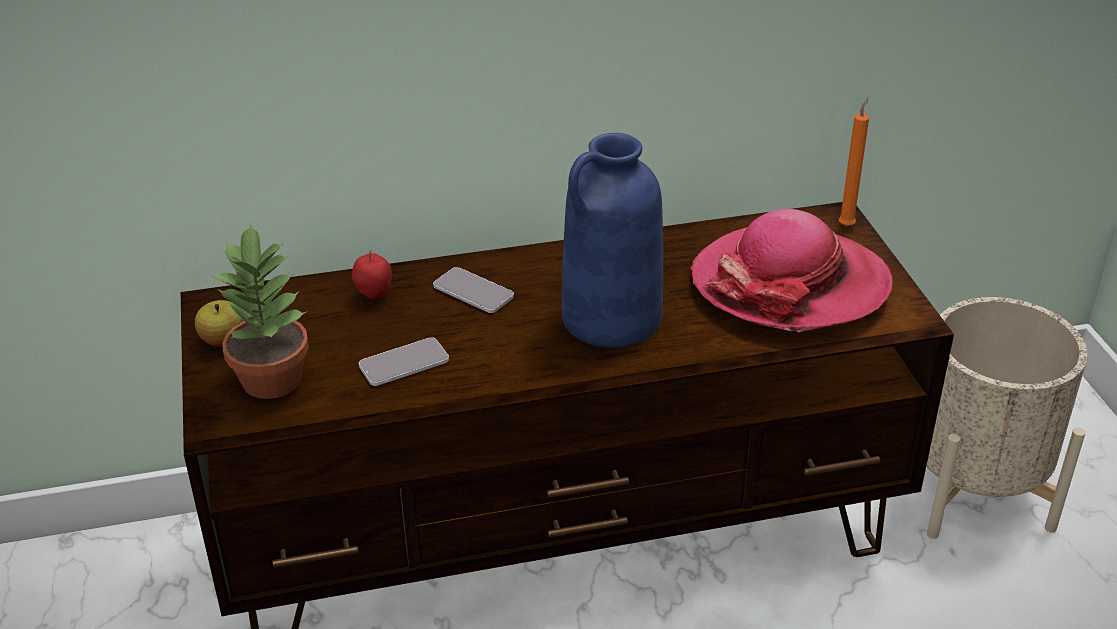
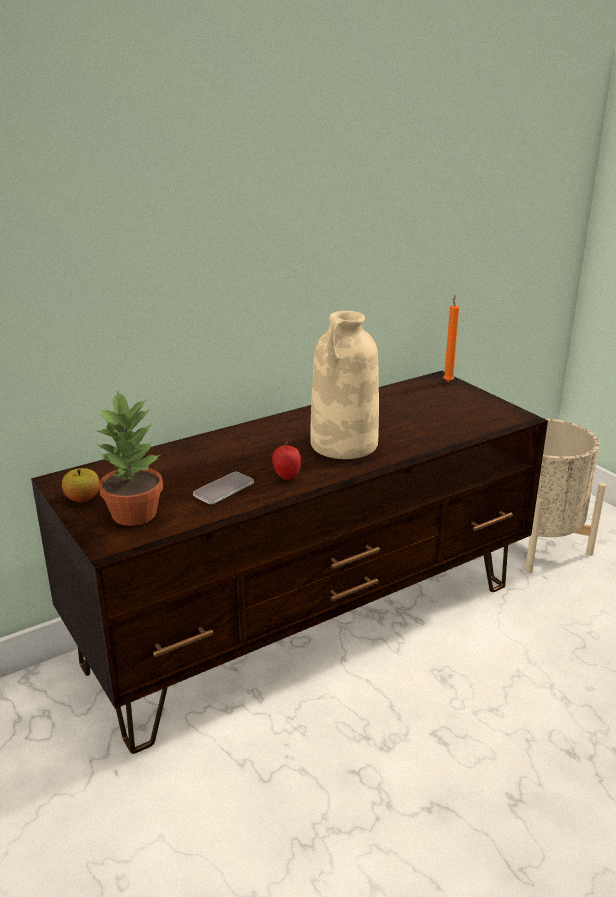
camera: 20 degrees left, 10 degrees down
apple [352,251,392,300] -> apple moved to [272,441,301,480]
phone [433,267,514,313] -> none
blue vase [562,133,663,348] -> beige vase [310,311,379,459]
hat [690,209,893,332] -> none

